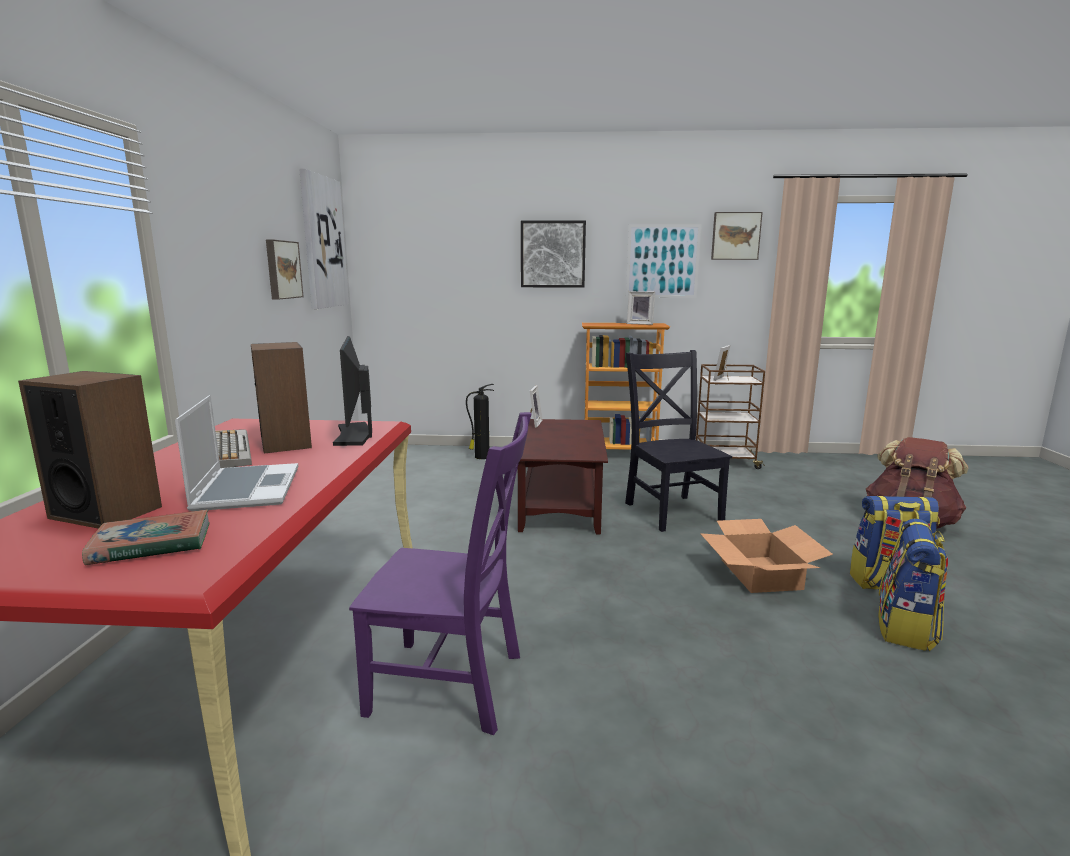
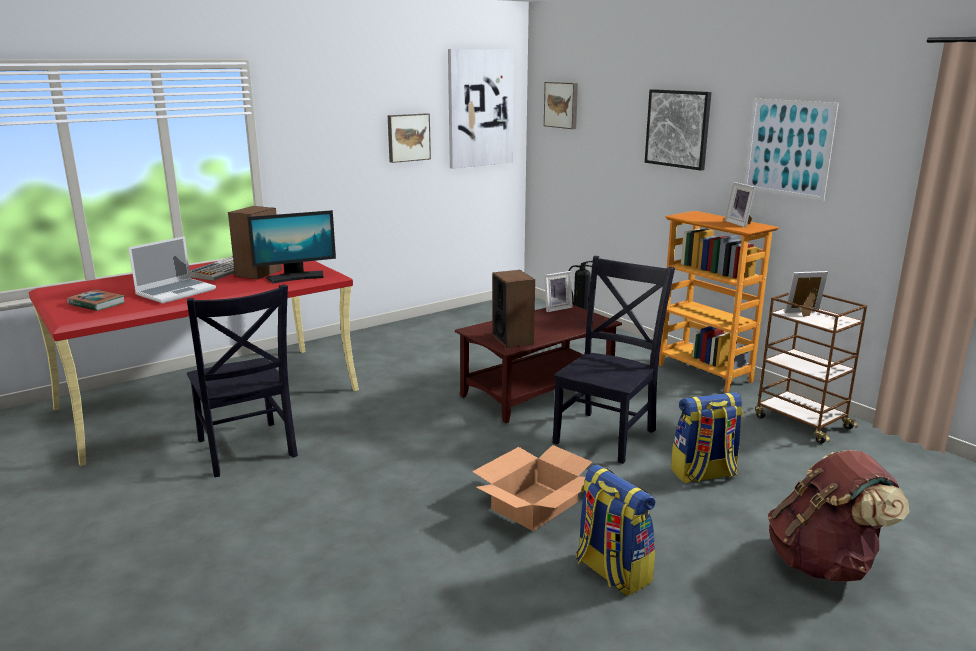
camera: 50 degrees right, 5 degrees up
speaker [18,371,162,529] -> speaker moved to [492,270,535,348]
monitor [333,336,372,446] -> monitor turned 150 degrees counterclockwise [247,210,336,283]
purple chair [349,412,532,735] -> black chair [187,284,298,477]
picture [711,212,763,260] -> picture moved to [544,82,578,129]
backpack [878,519,948,651] -> backpack moved to [671,392,743,483]

